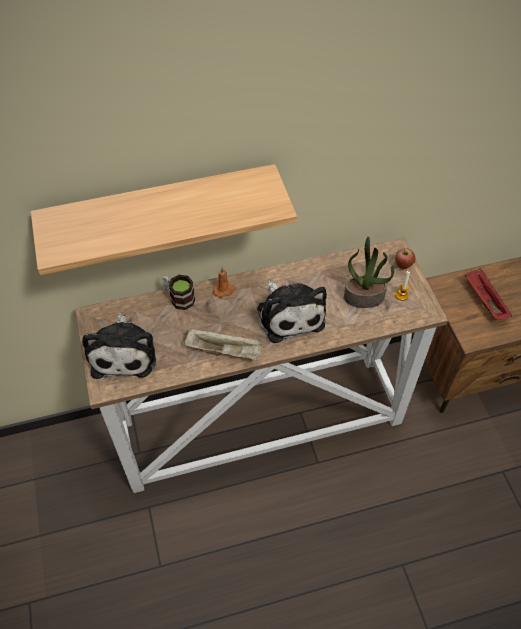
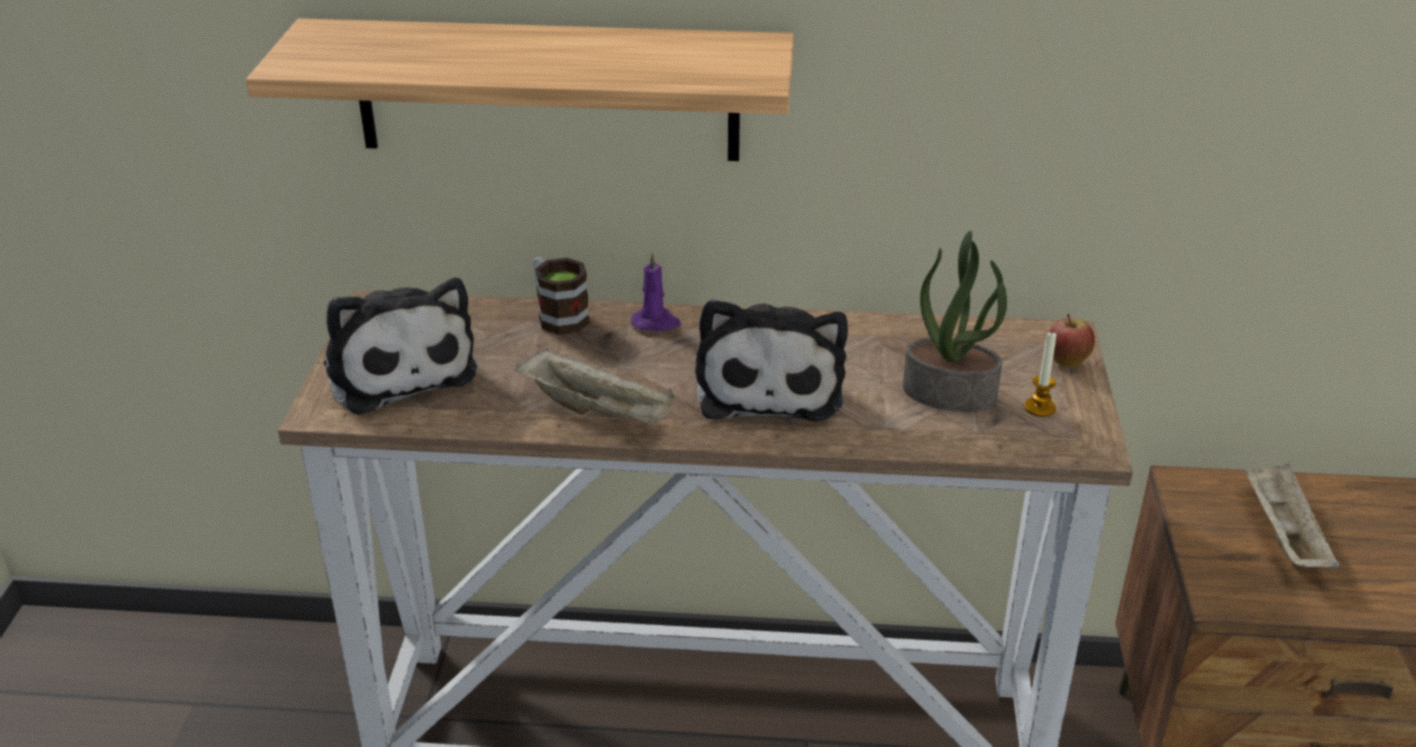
camera: 20 degrees right, 20 degrees down
plush toy [82,313,156,379] -> plush toy turned 45 degrees counterclockwise [323,278,478,415]
orange candle [213,267,236,297] -> purple candle [631,252,681,331]
red tray [465,268,512,320] -> beige tray [1244,463,1339,568]

